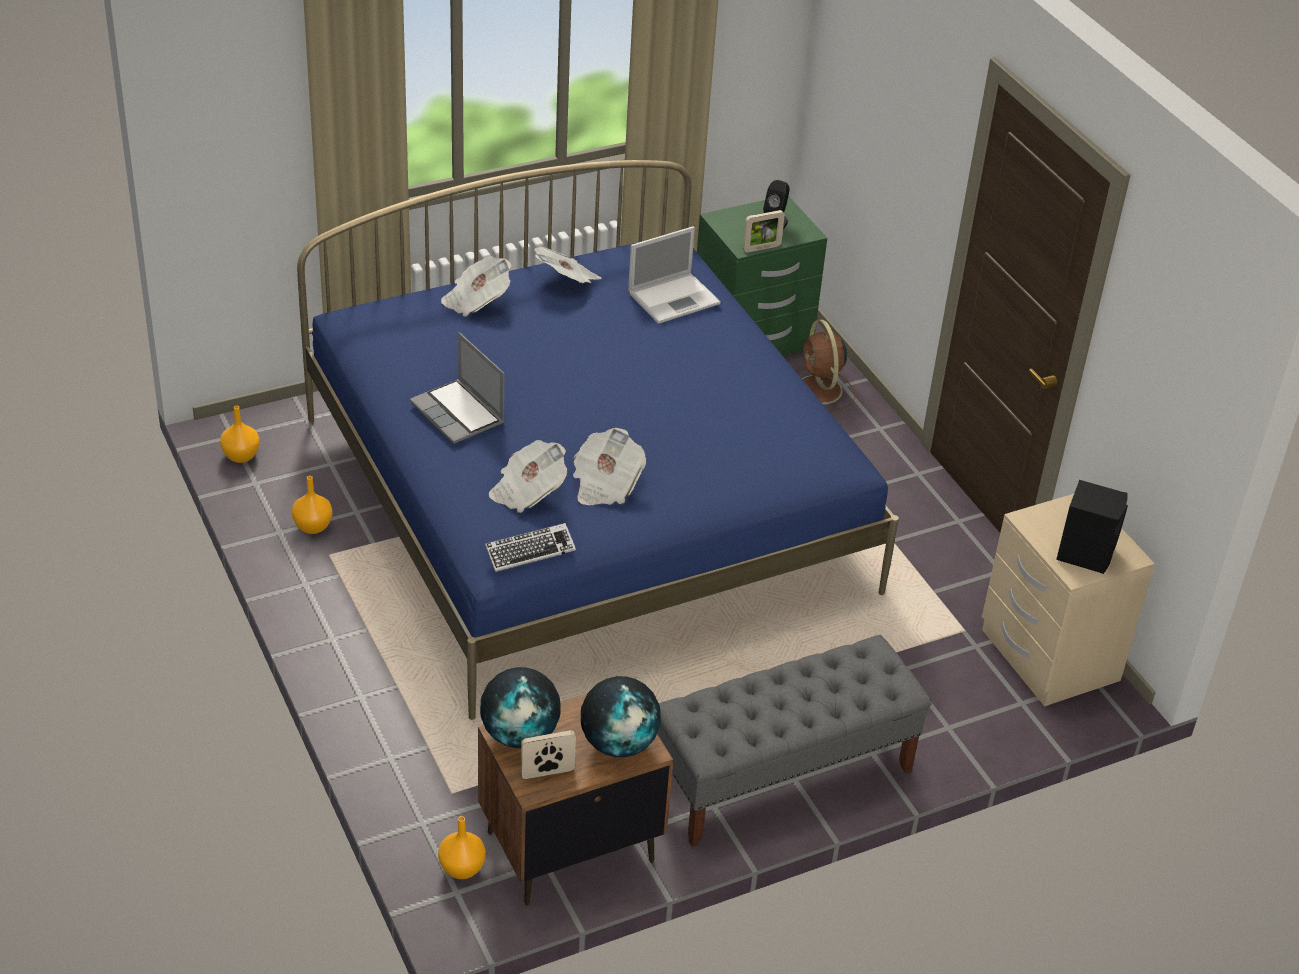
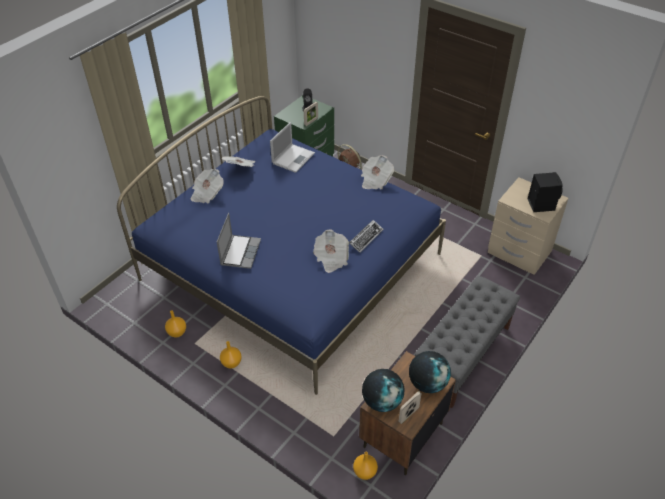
camera: 25 degrees left, 5 degrees up
orange vase [220,406,260,463] -> orange vase moved to [220,341,242,368]
laptop [410,332,505,444] -> laptop turned 105 degrees counterclockwise [217,213,261,269]
keyboard [485,523,576,572] -> keyboard moved to [349,220,384,253]
newspaper [489,440,567,513] -> newspaper moved to [361,155,394,189]

